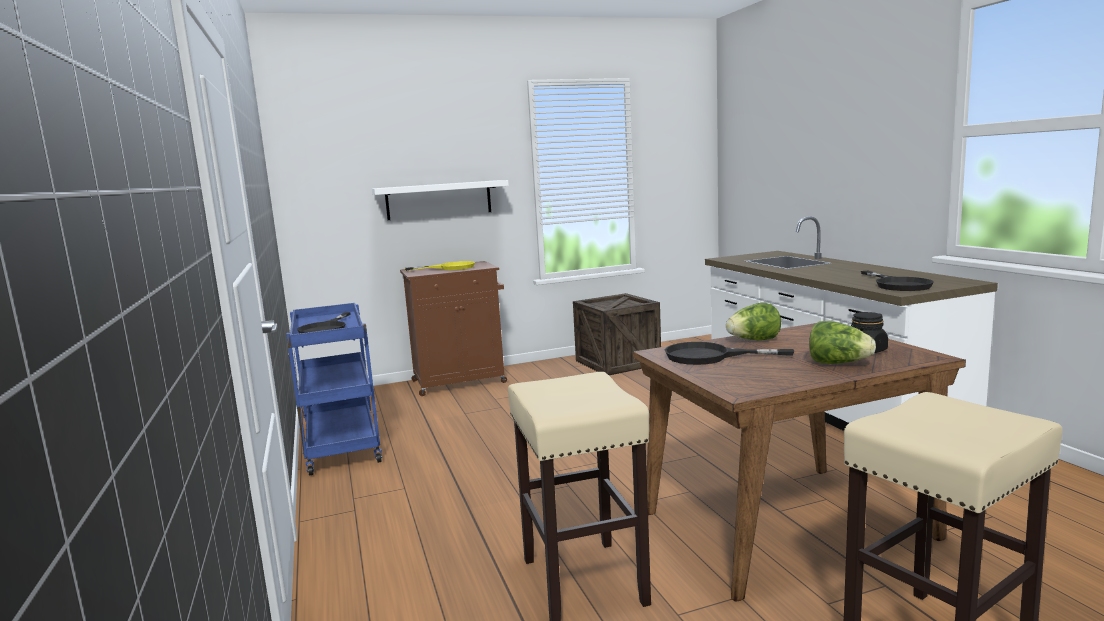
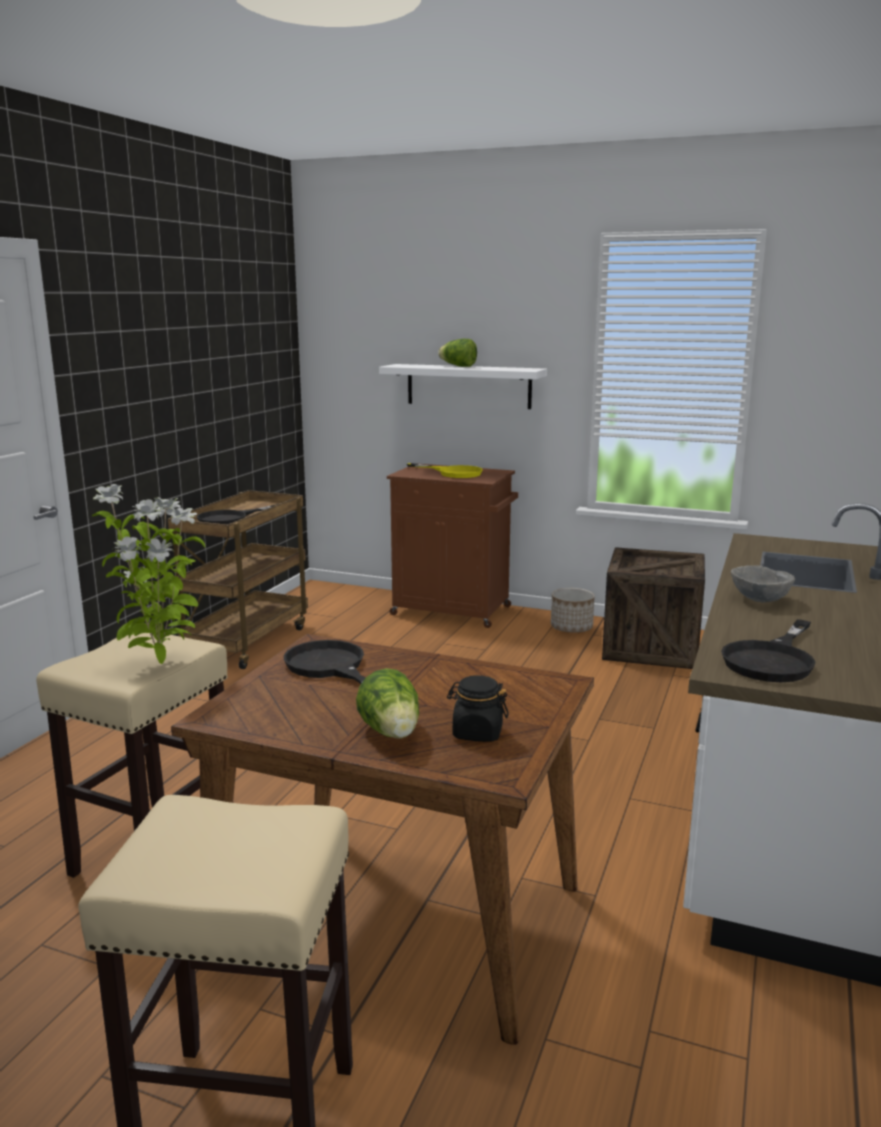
camera: 40 degrees right, 5 degrees up
blue cart [286,303,382,475] -> brown cart [167,490,308,669]
lettuce [726,303,781,340] -> lettuce moved to [438,339,477,367]
none -> potted plant [92,484,205,664]
none -> planter [551,588,595,633]
none -> grey bowl [731,565,795,602]

